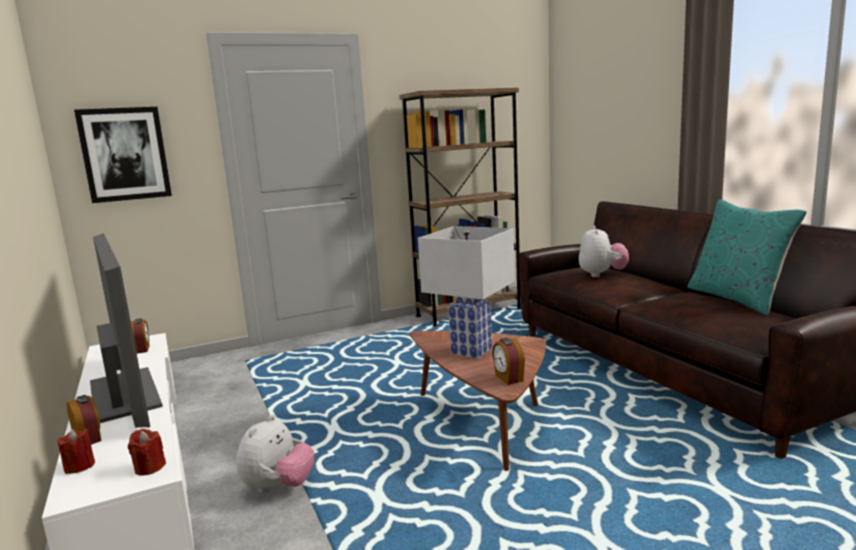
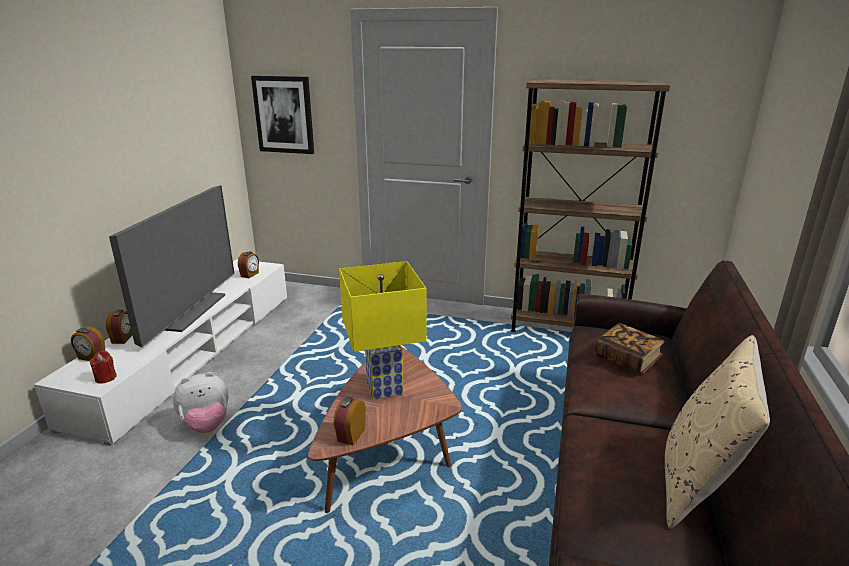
camera: 40 degrees right, 10 degrees up
red candle [57,429,95,474] -> alarm clock [71,327,105,361]
white table lamp [418,226,515,359] -> yellow table lamp [339,261,427,399]
plush toy [579,226,629,277] -> book [596,323,664,374]
turquoise pillow [687,200,807,315] -> beige pillow [665,335,770,529]

